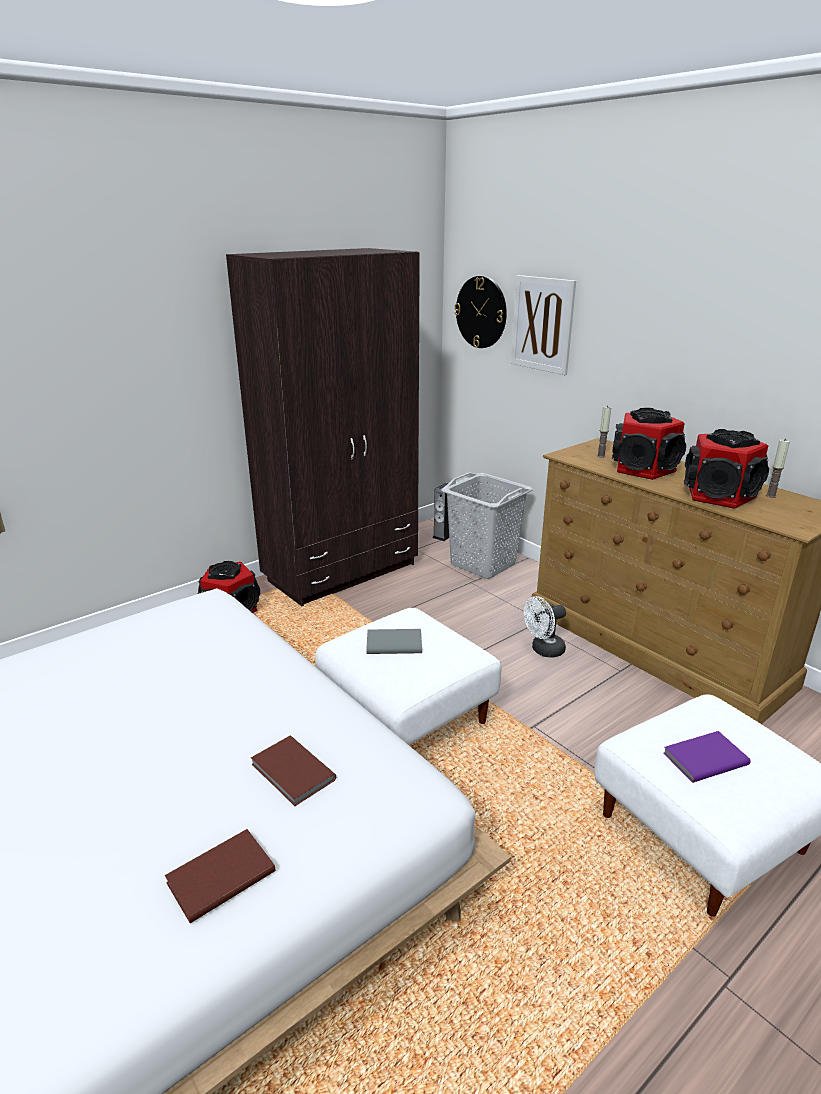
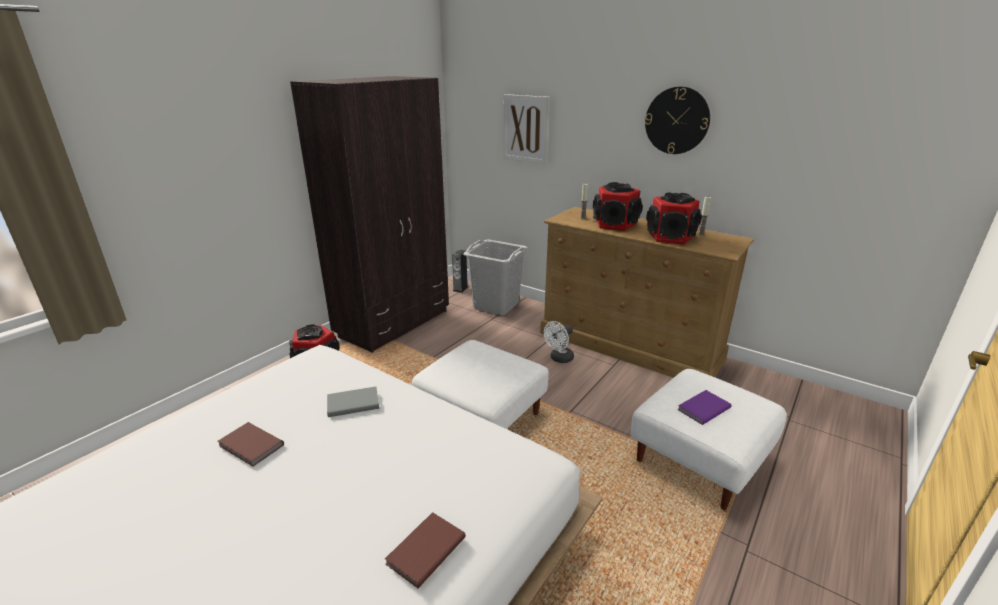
camera: 15 degrees left, 0 degrees up
brown book [251,736,336,806] -> brown book moved to [217,422,284,467]
grey book [367,629,422,654] -> grey book moved to [327,386,379,417]
wall clock [455,276,507,348] -> wall clock moved to [645,87,710,154]

